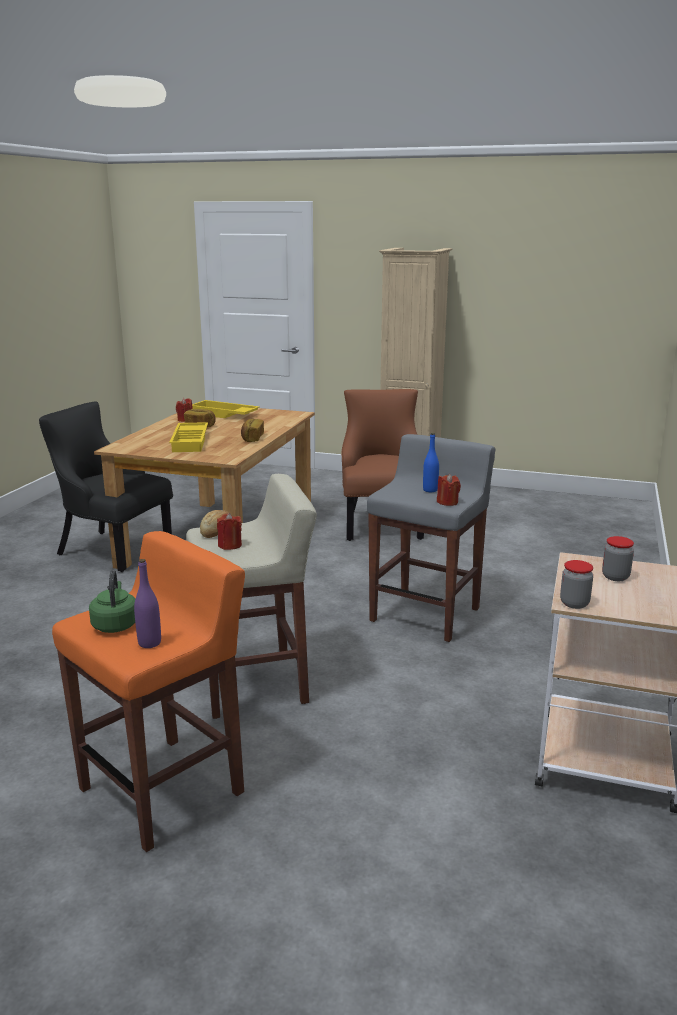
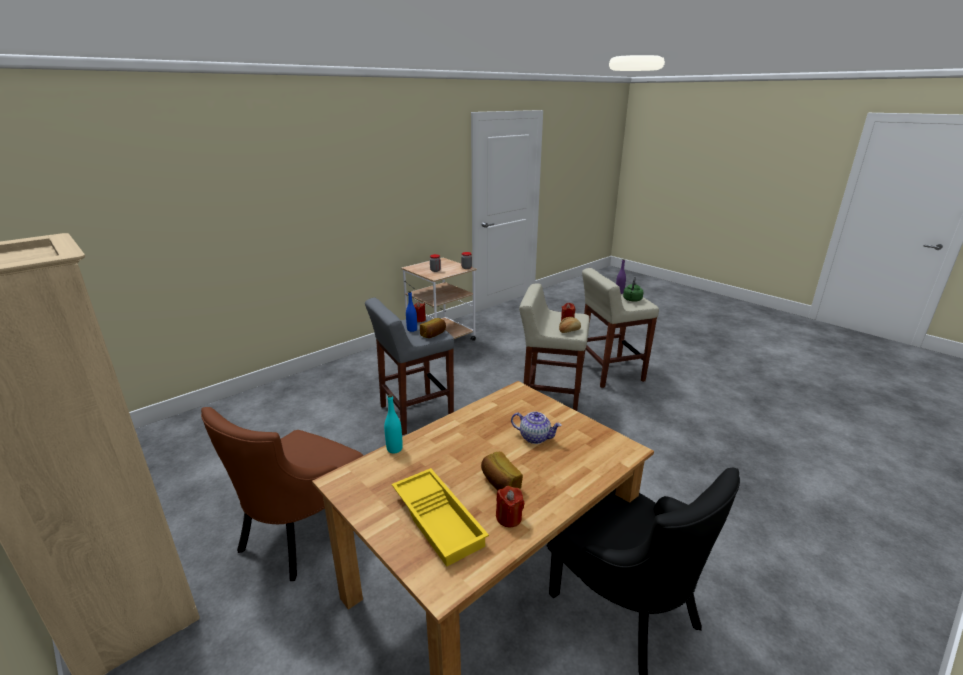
camera: 150 degrees left, 5 degrees up
orange stool [52,531,245,852] -> beige stool [582,268,659,388]
yellow tray [169,422,208,452] -> teapot [511,412,562,444]
bread [241,419,264,442] -> bread moved to [420,318,446,338]
none -> turquoise bottle [384,394,403,454]

